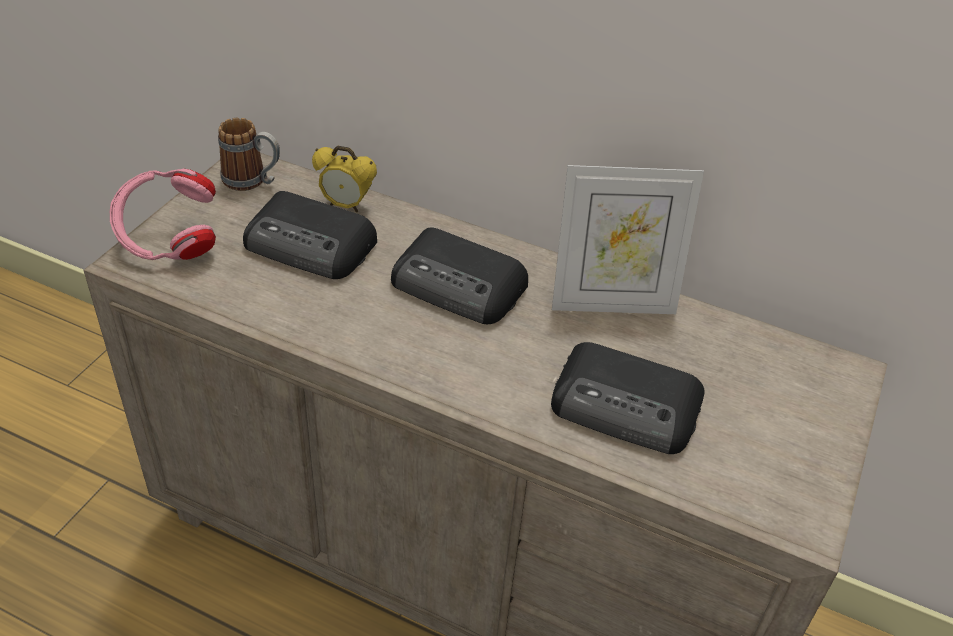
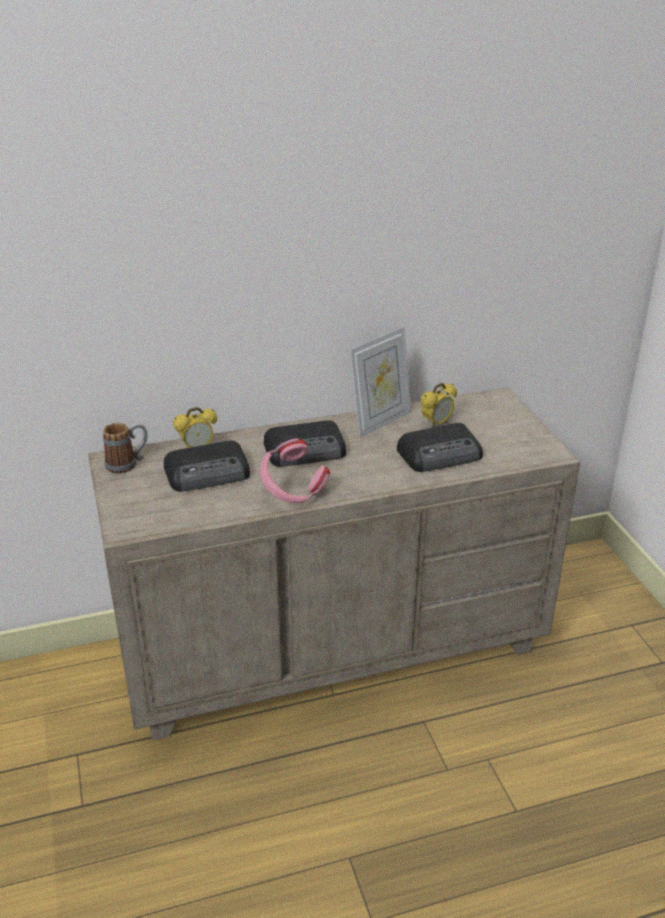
camera: 40 degrees left, 10 degrees down
pink headphones [110,169,216,260] -> pink headphones moved to [260,439,330,503]
none -> alarm clock [421,383,457,428]

